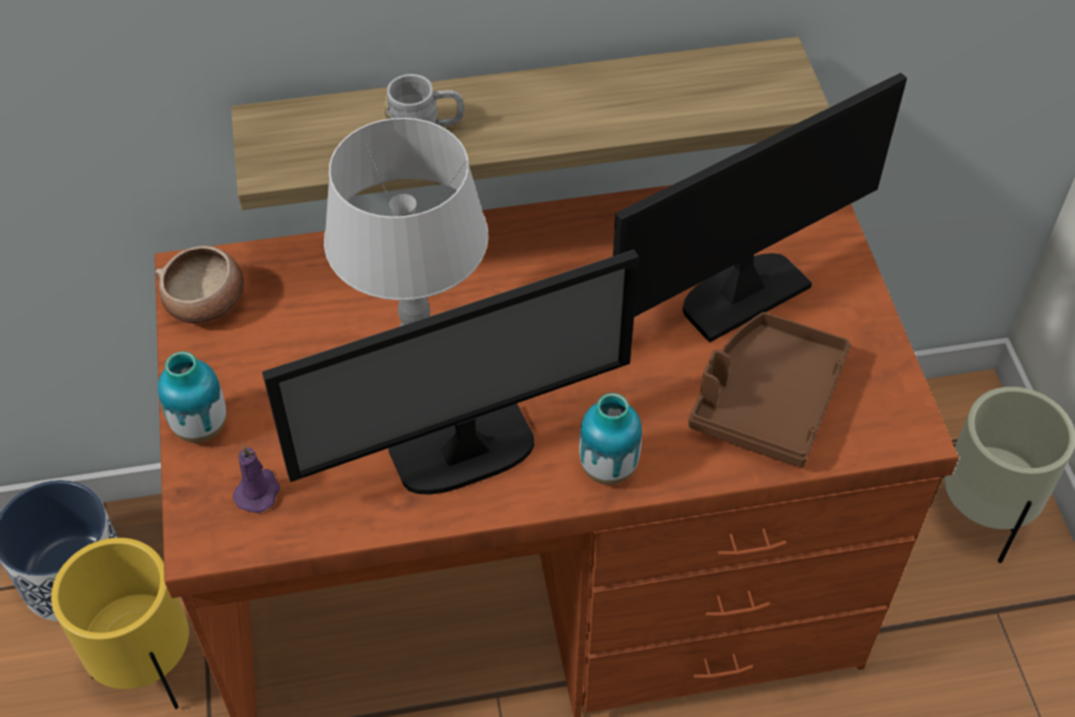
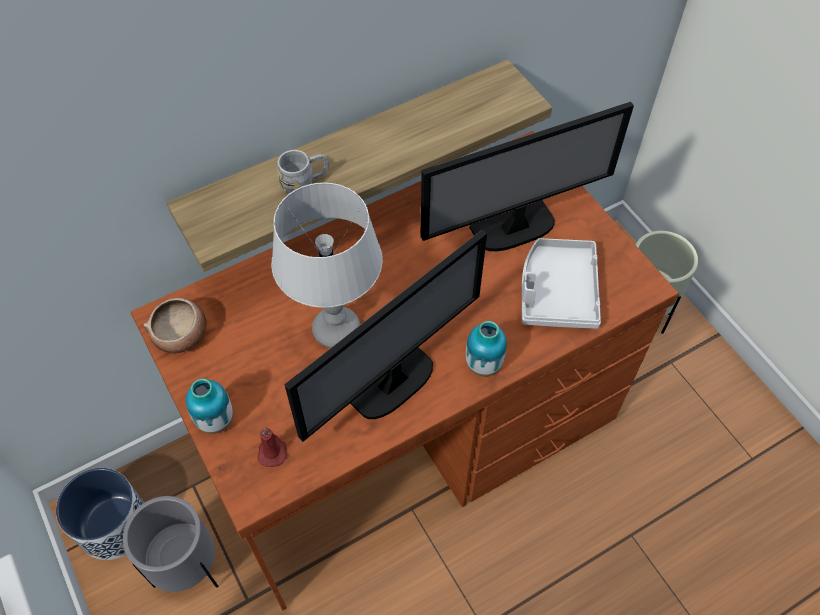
camera: 20 degrees left, 5 degrees up
yellow planter [51,538,189,709] -> grey planter [123,496,218,592]
purple candle [233,445,280,513] -> red candle [257,427,287,467]
monitor [613,73,907,343] -> monitor turned 150 degrees counterclockwise [420,101,634,251]
brown tray [688,312,851,467] -> grey tray [522,238,601,329]

